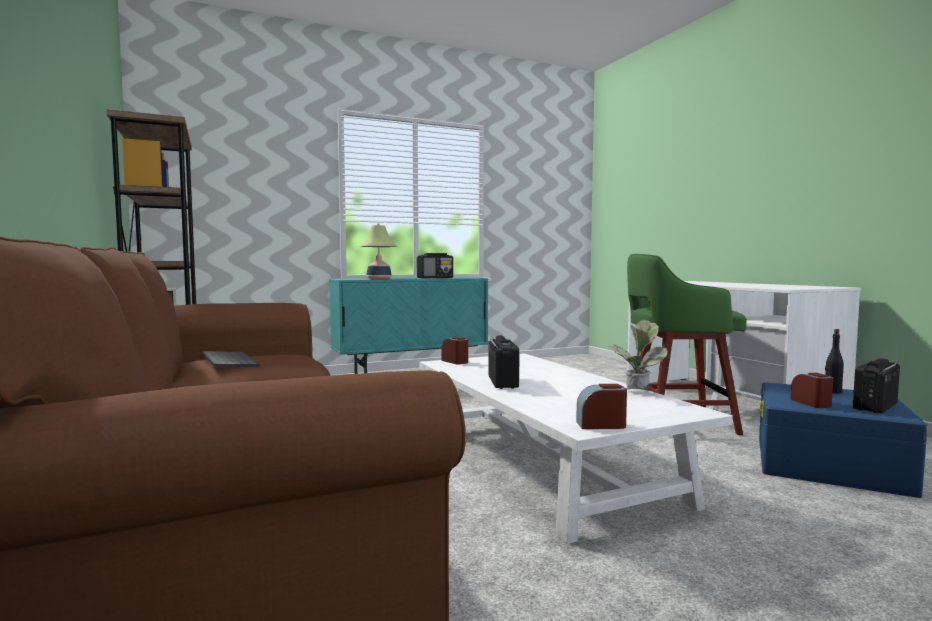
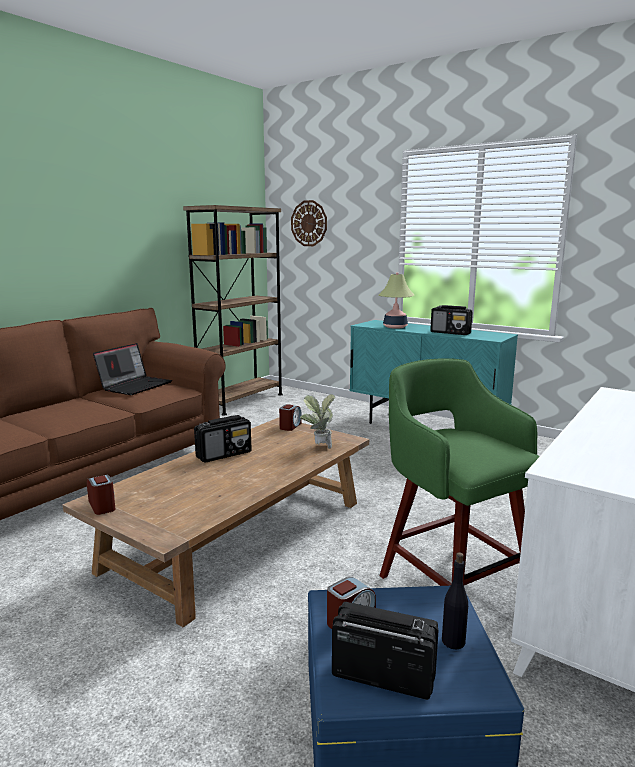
camera: 60 degrees right, 10 degrees up
keyboard [202,351,260,367] -> laptop [93,343,172,395]
white coffee table [419,354,733,544] -> brown coffee table [63,417,369,627]
potted plant [608,320,667,391] -> potted plant moved to [300,394,335,449]
none -> wall clock [291,200,327,246]

